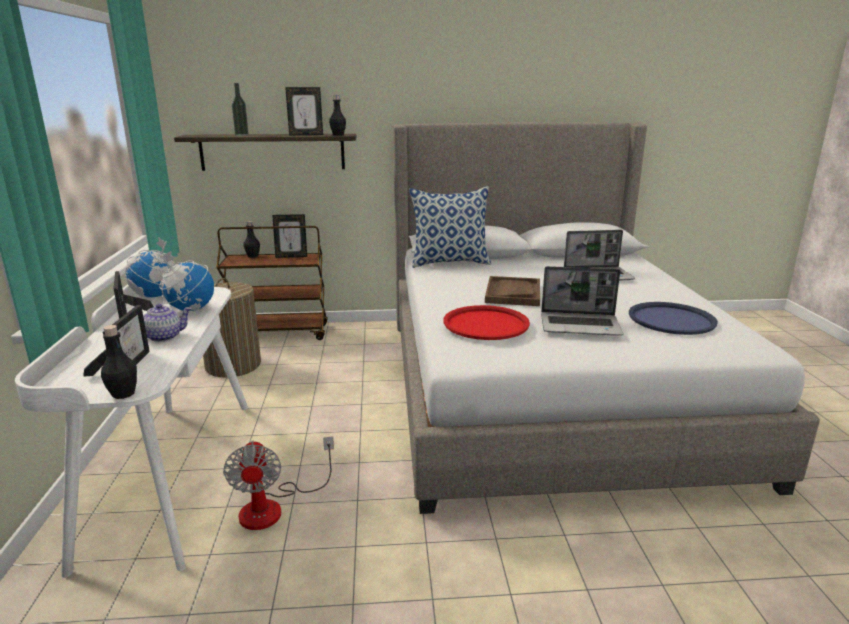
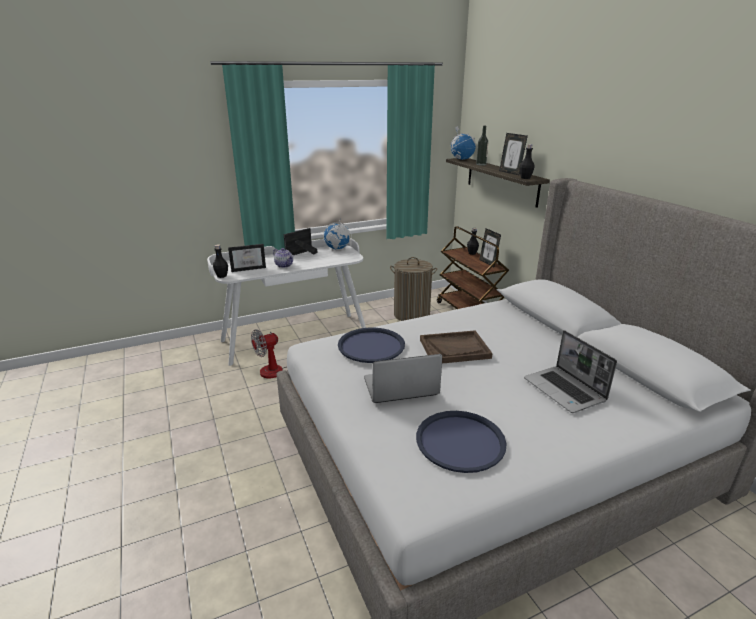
camera: 70 degrees right, 5 degrees up
globe [159,251,214,311] -> globe moved to [449,126,476,160]
pillow [409,186,491,268] -> none
red tray [443,305,530,340] -> blue tray [338,327,405,363]
laptop [541,266,623,336] -> laptop turned 90 degrees clockwise [364,354,442,403]

